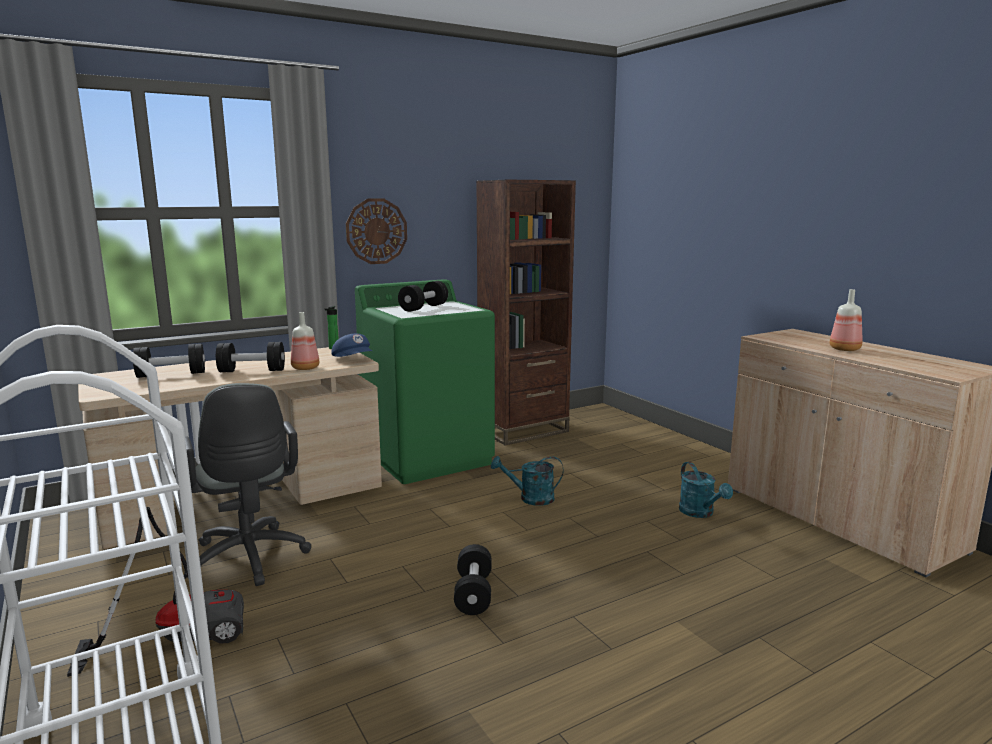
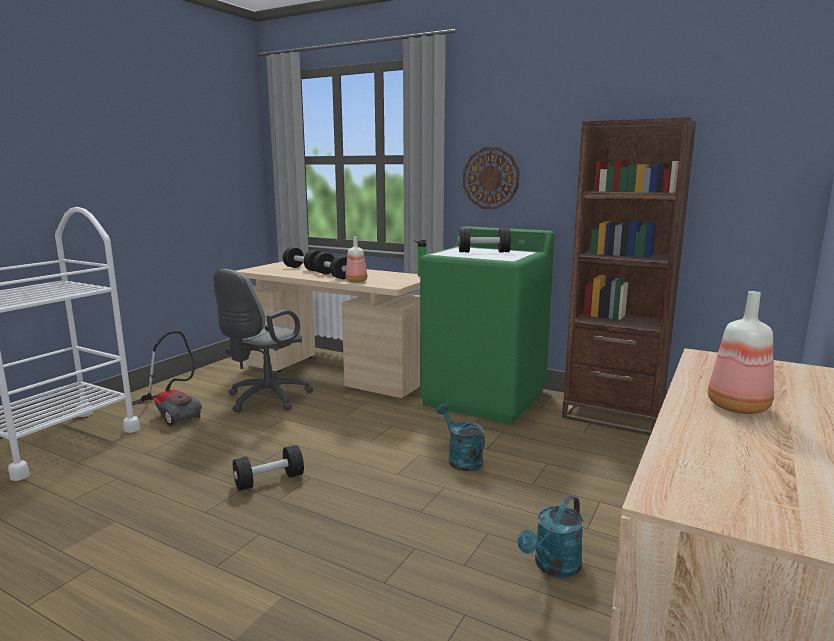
camera: 60 degrees right, 0 degrees up
blue cap [331,334,372,357] -> none

